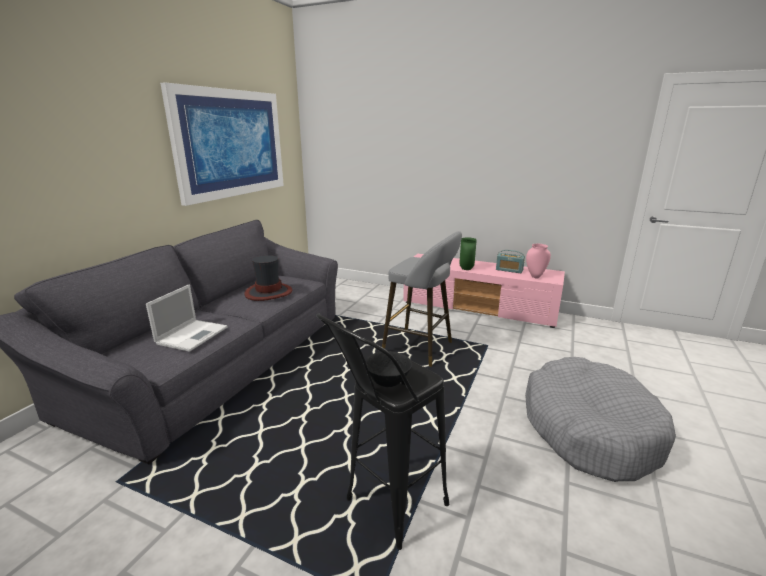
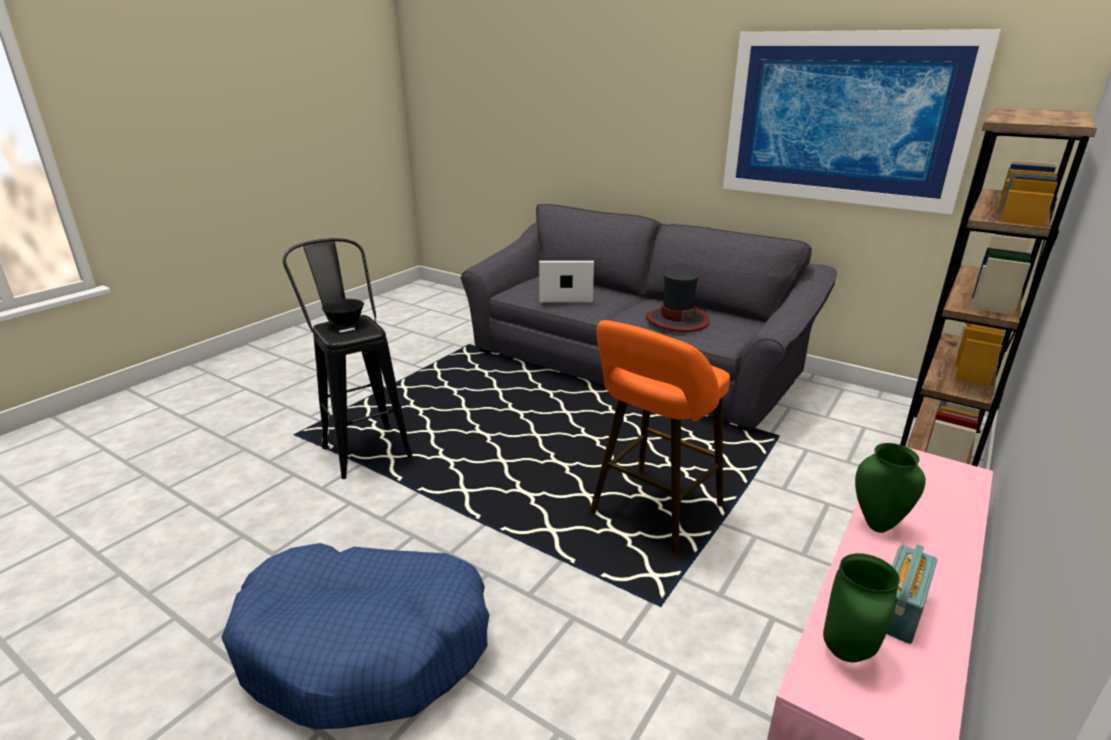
camera: 100 degrees right, 5 degrees up
laptop [146,284,228,352] -> laptop turned 150 degrees clockwise [539,261,594,303]
grey stool [382,231,462,367] -> orange stool [590,320,730,555]
grey dog bed [525,357,676,482] -> blue dog bed [221,543,489,729]
pink vase [526,244,551,278] -> green vase [823,553,900,662]
none -> brown bookcase [900,108,1097,467]

